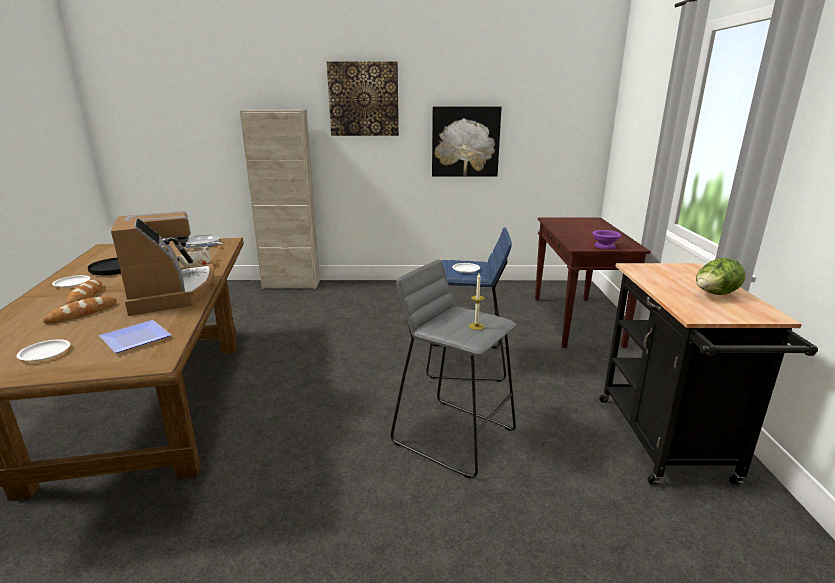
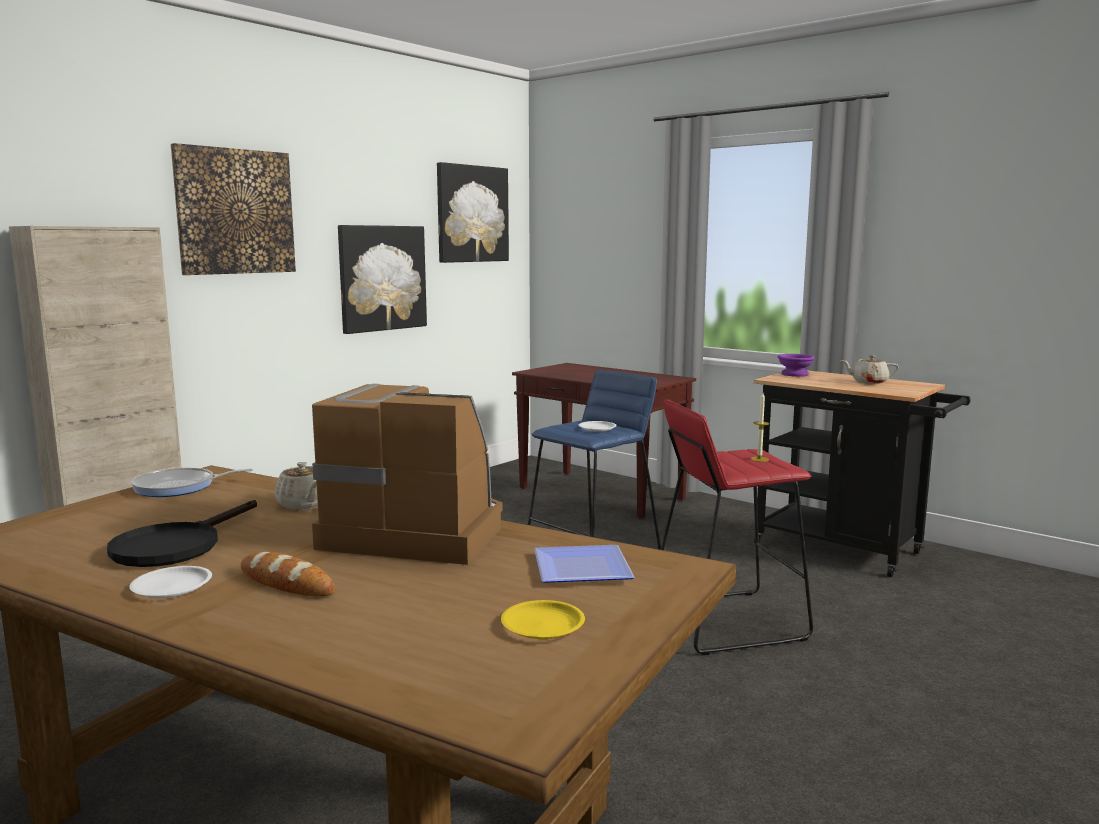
camera: 50 degrees left, 10 degrees down
white plate [17,339,70,361] -> yellow plate [501,600,585,639]
bread [43,296,117,324] -> none
grey stool [391,259,517,479] -> red stool [660,399,813,655]
purple bowl [592,230,621,250] -> purple bowl moved to [778,354,815,377]
lettuce [696,258,745,295] -> beige teapot [841,355,899,384]
none -> picture [437,162,509,263]

